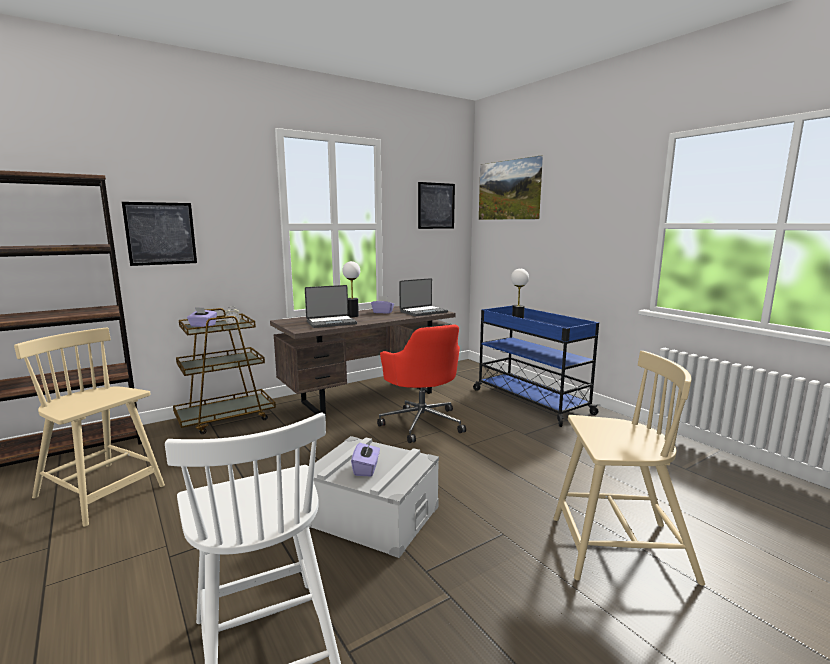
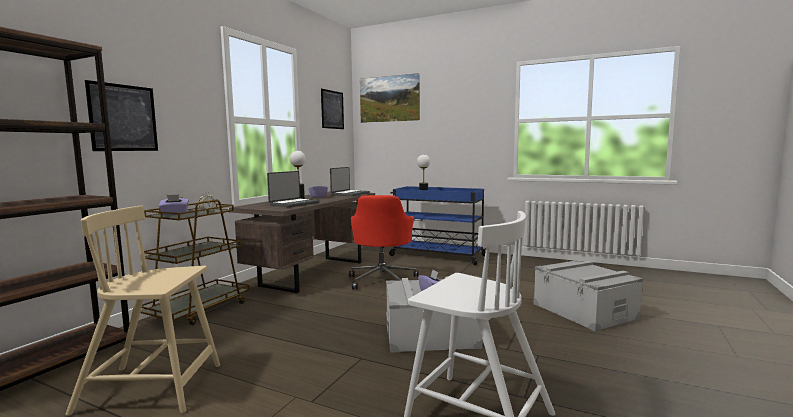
camera: 30 degrees left, 5 degrees down
red office chair [377,324,466,443] -> red office chair turned 60 degrees clockwise [349,195,419,289]
beige chair [553,351,705,586] -> grey storage box [534,260,643,332]

